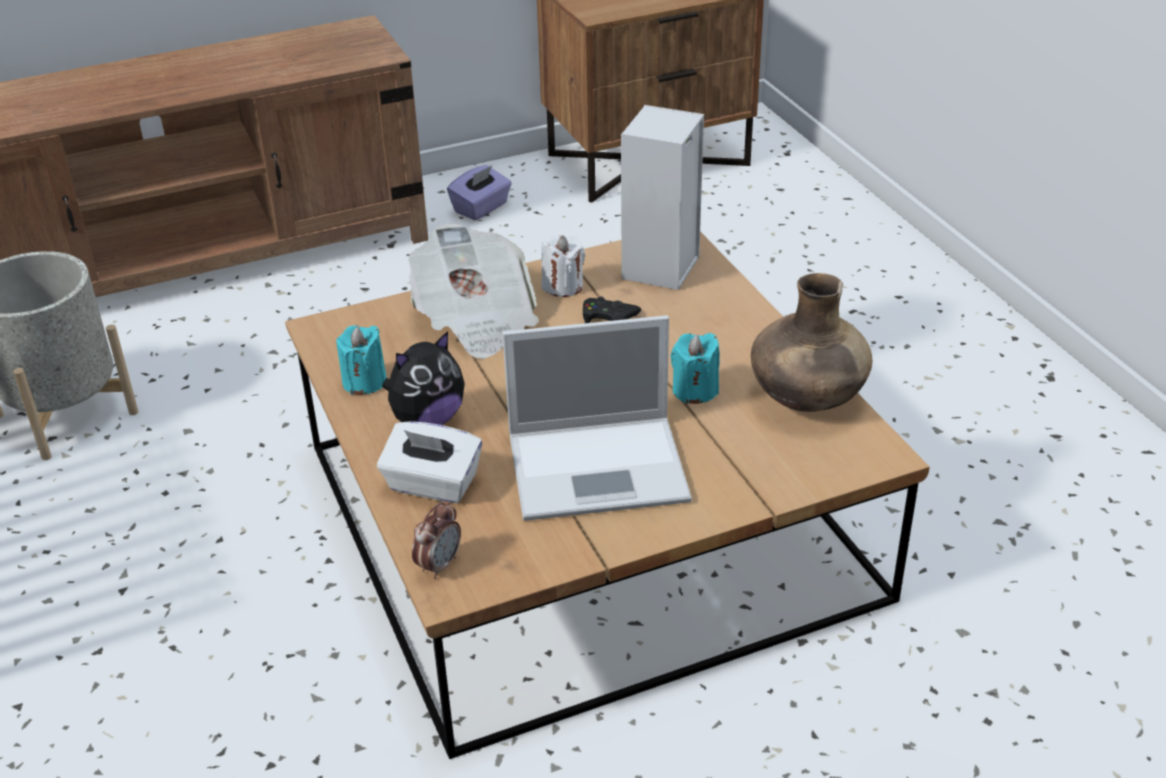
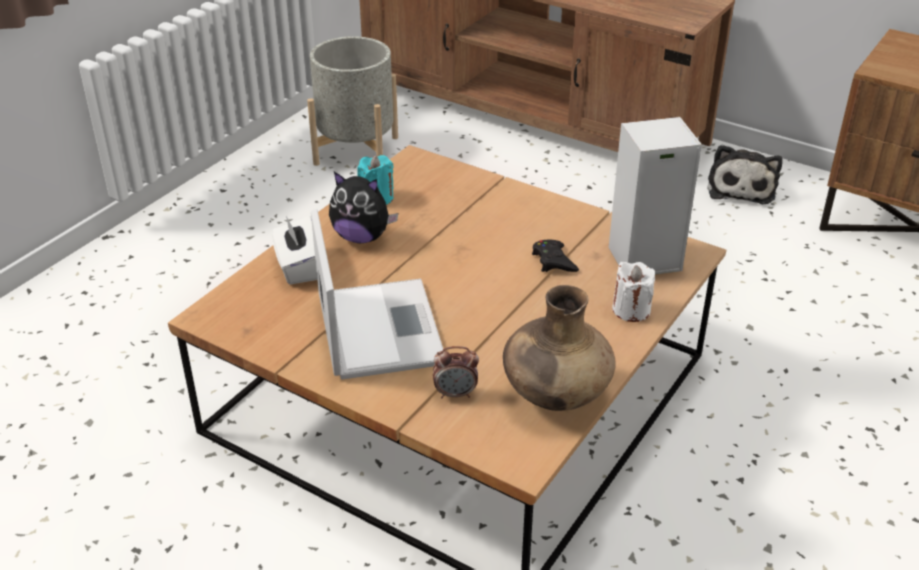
camera: 55 degrees right, 0 degrees up
newspaper [408,223,539,359] -> none
alarm clock [412,501,461,579] -> alarm clock moved to [433,346,479,399]
purple tissue box [447,165,512,220] -> plush toy [707,145,783,205]
laptop [502,315,692,521] -> laptop turned 150 degrees counterclockwise [311,209,443,380]
white candle [541,233,585,297] -> white candle moved to [612,261,655,322]
turquoise candle [670,333,720,404] -> none

